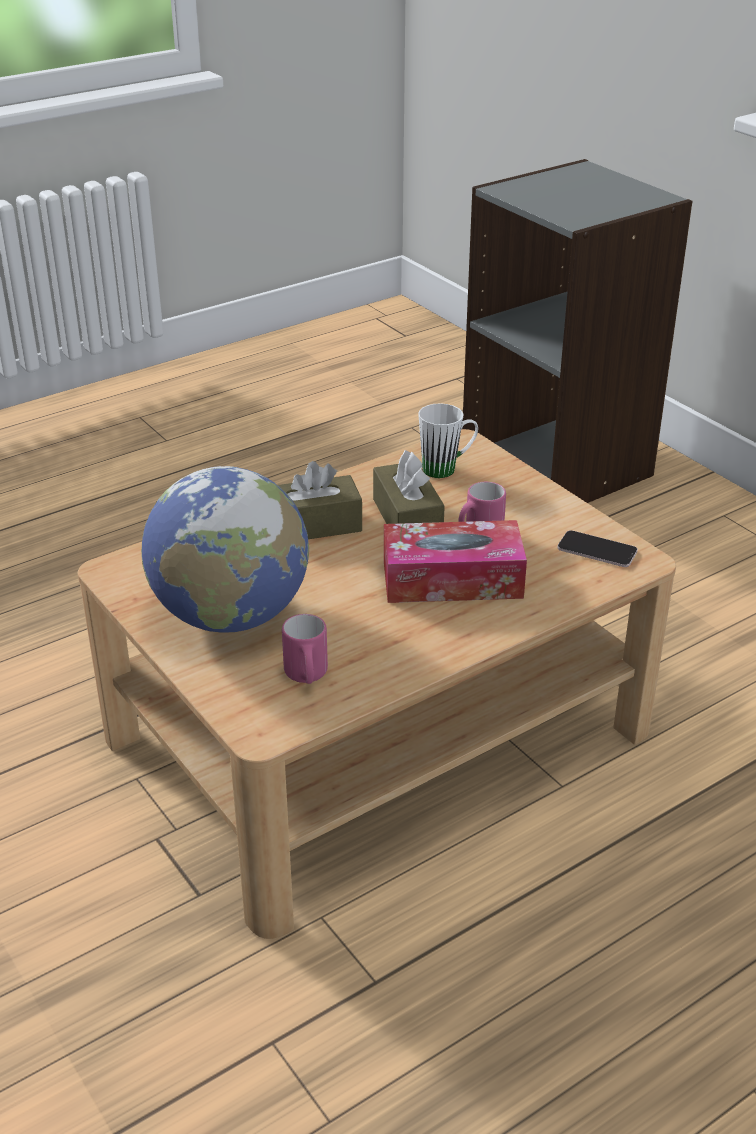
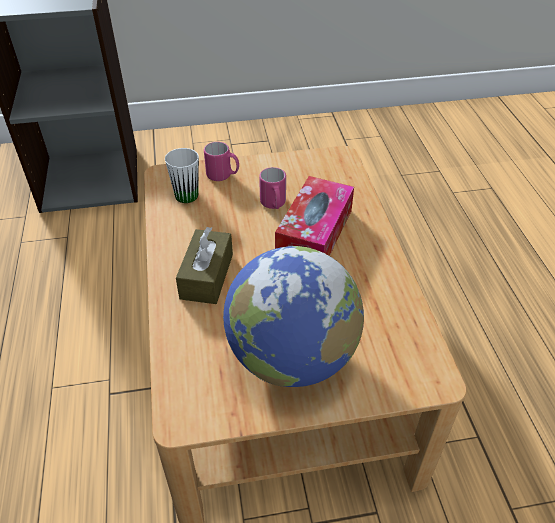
camera: 65 degrees left, 10 degrees up
pink mug [282,614,328,684] -> pink mug moved to [204,142,239,181]
brown tissue box [373,450,445,524] -> none
phone [557,530,638,567] -> none

